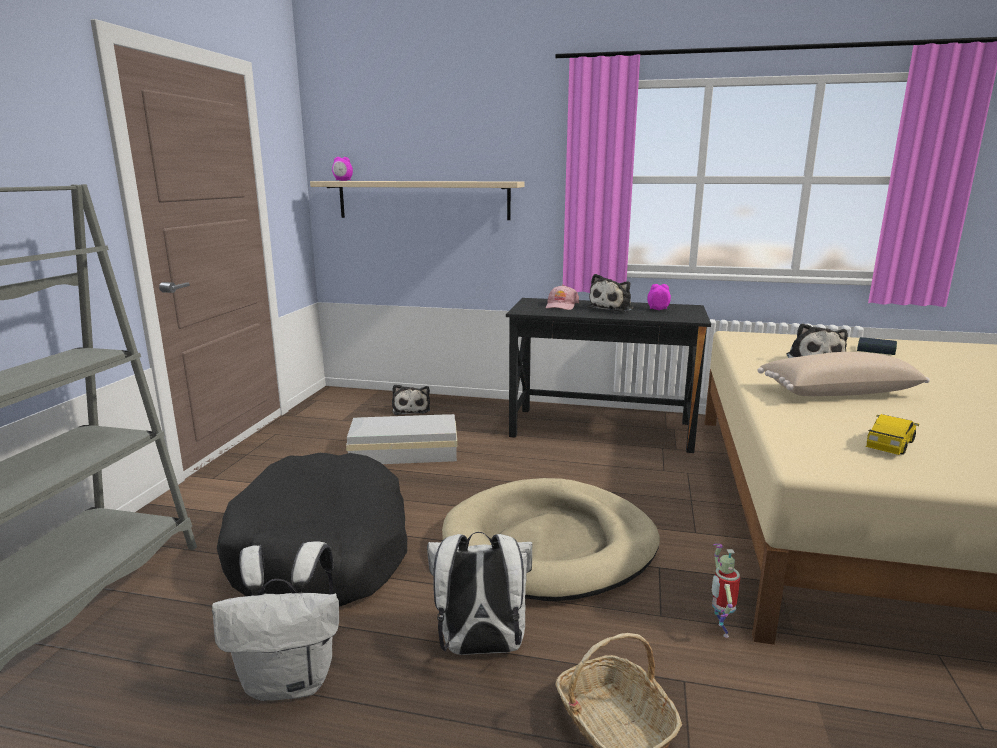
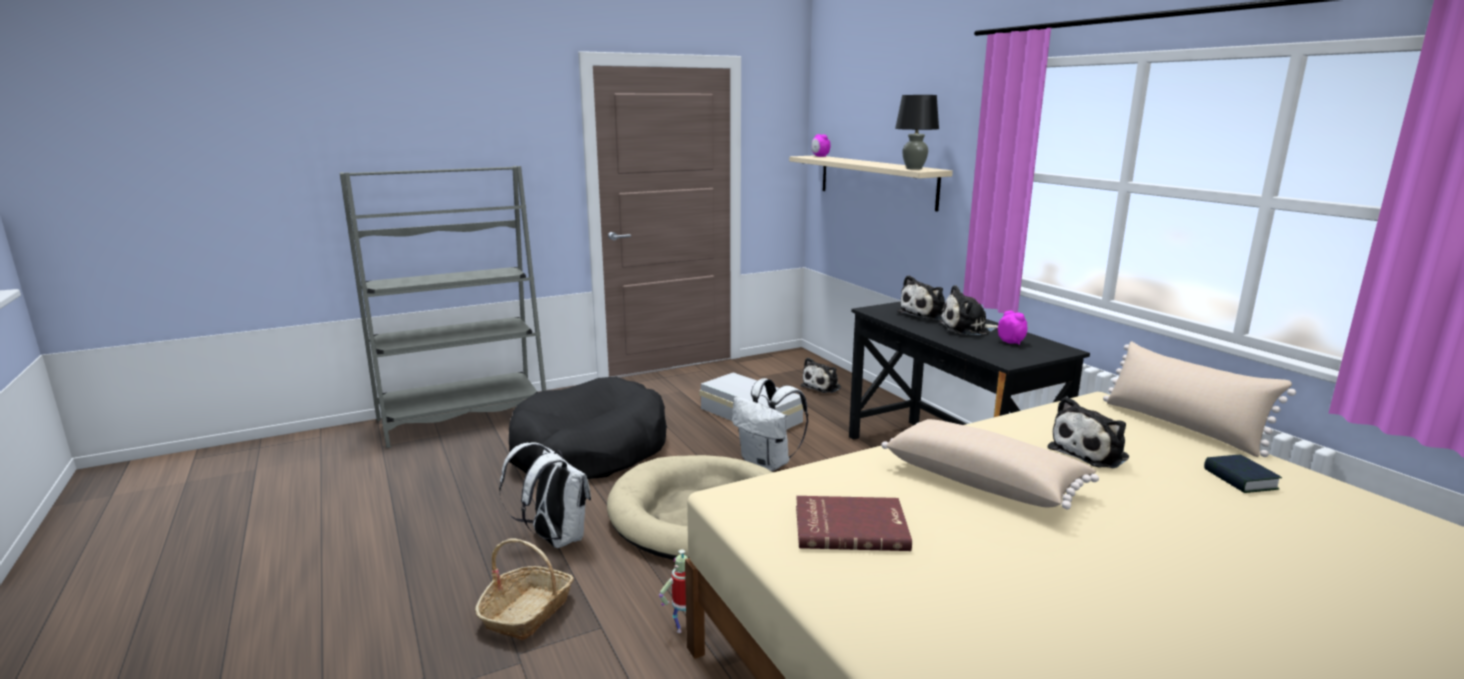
camera: 50 degrees right, 0 degrees up
white backpack [212,541,339,701] -> white backpack moved to [732,378,808,471]
pink cap [546,285,579,310] -> plush toy [897,275,945,320]
toy car [866,414,919,455] -> red book [796,496,912,551]
none -> black table lamp [895,95,939,170]
none -> beige pillow [1103,341,1296,457]

